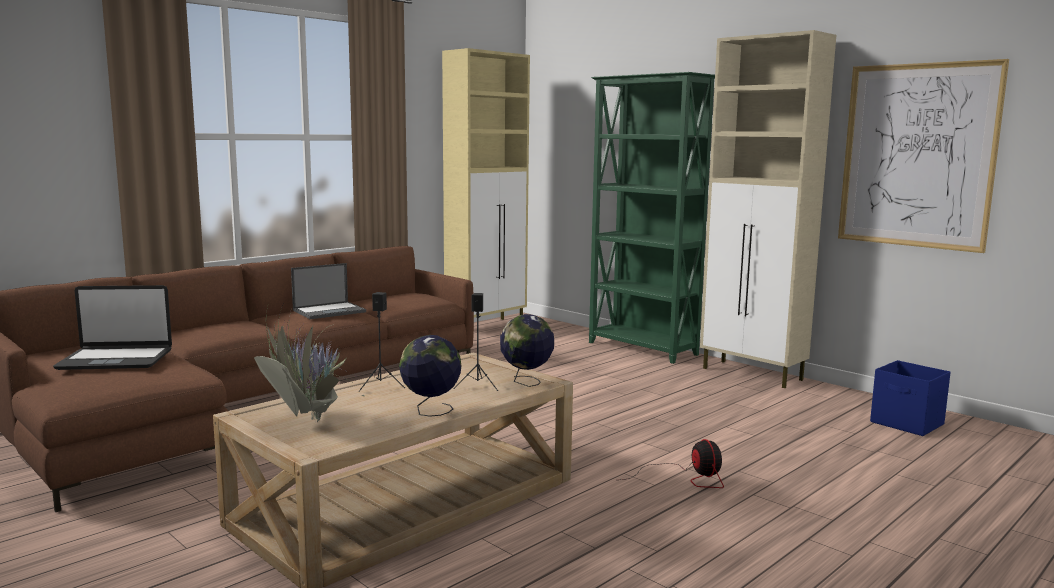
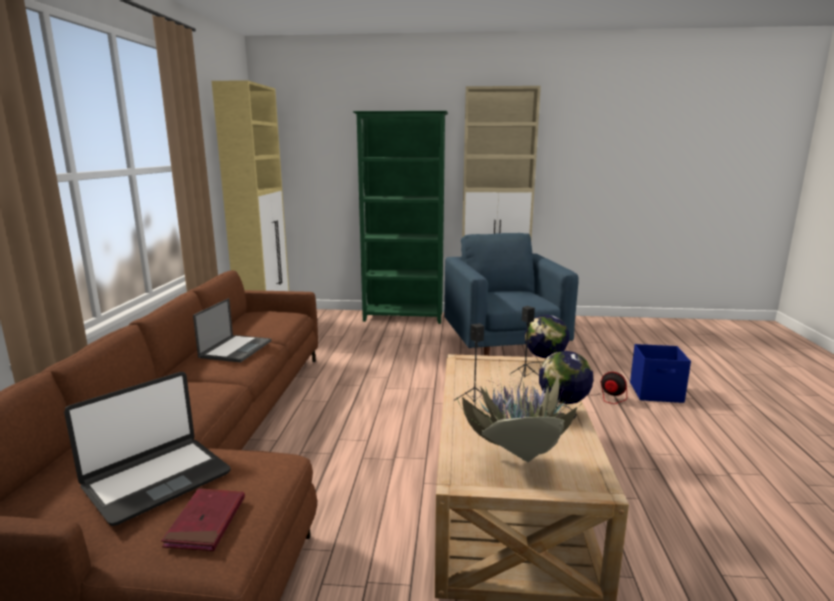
camera: 40 degrees left, 5 degrees up
picture [838,59,1009,253] -> none
blue storage box [870,360,951,436] -> blue storage box moved to [630,344,691,403]
none -> red book [161,488,245,551]
none -> blue armchair [444,233,579,356]

